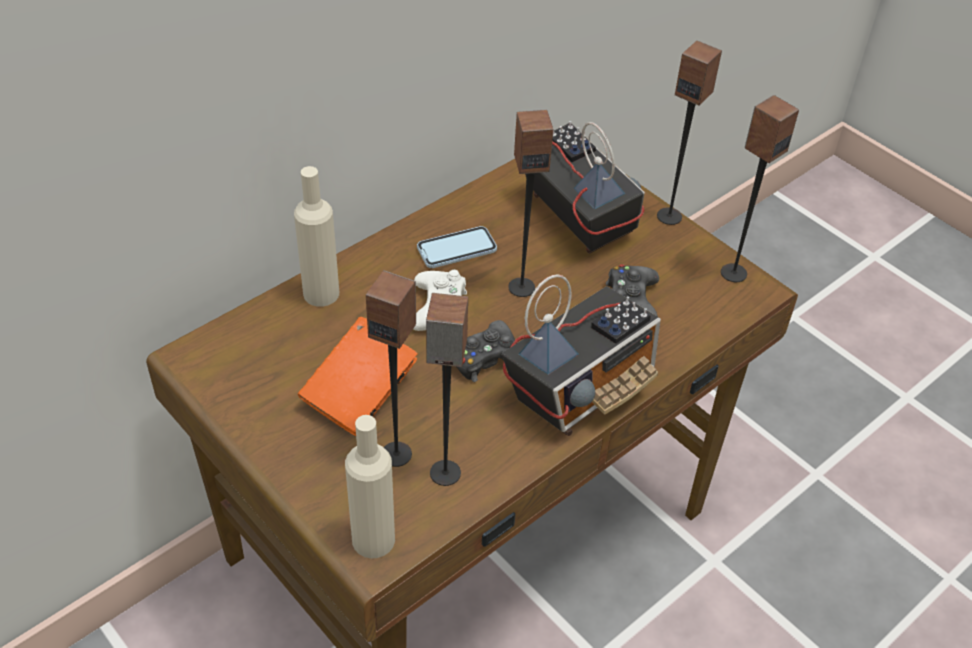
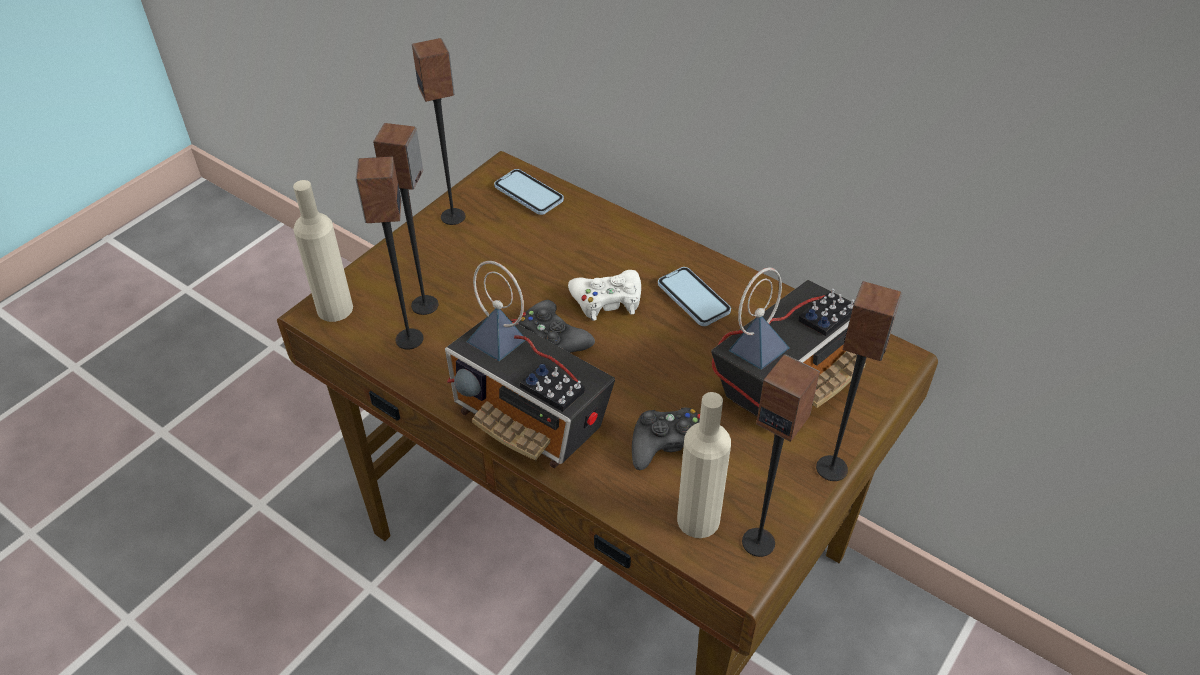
camera: 80 degrees right, 0 degrees up
beige bottle [294,166,339,307] -> beige bottle moved to [677,392,731,538]
orange book [298,317,418,436] -> none
speaker [508,109,553,297] -> speaker moved to [412,38,466,225]
none -> phone [494,169,564,215]

